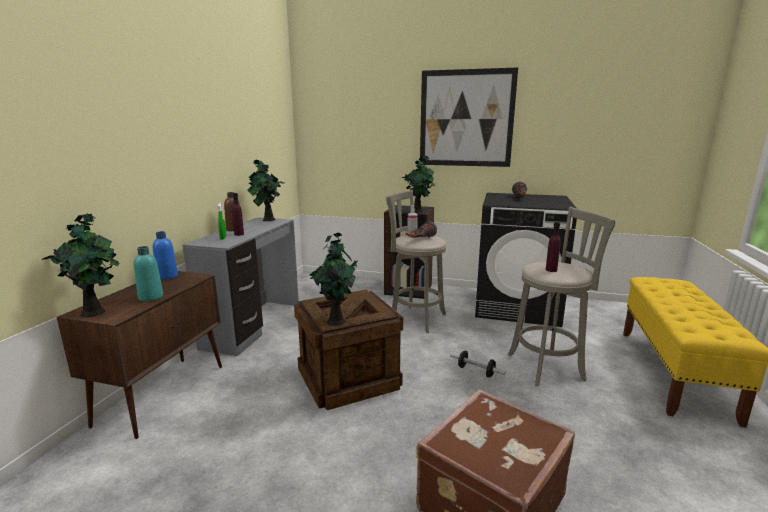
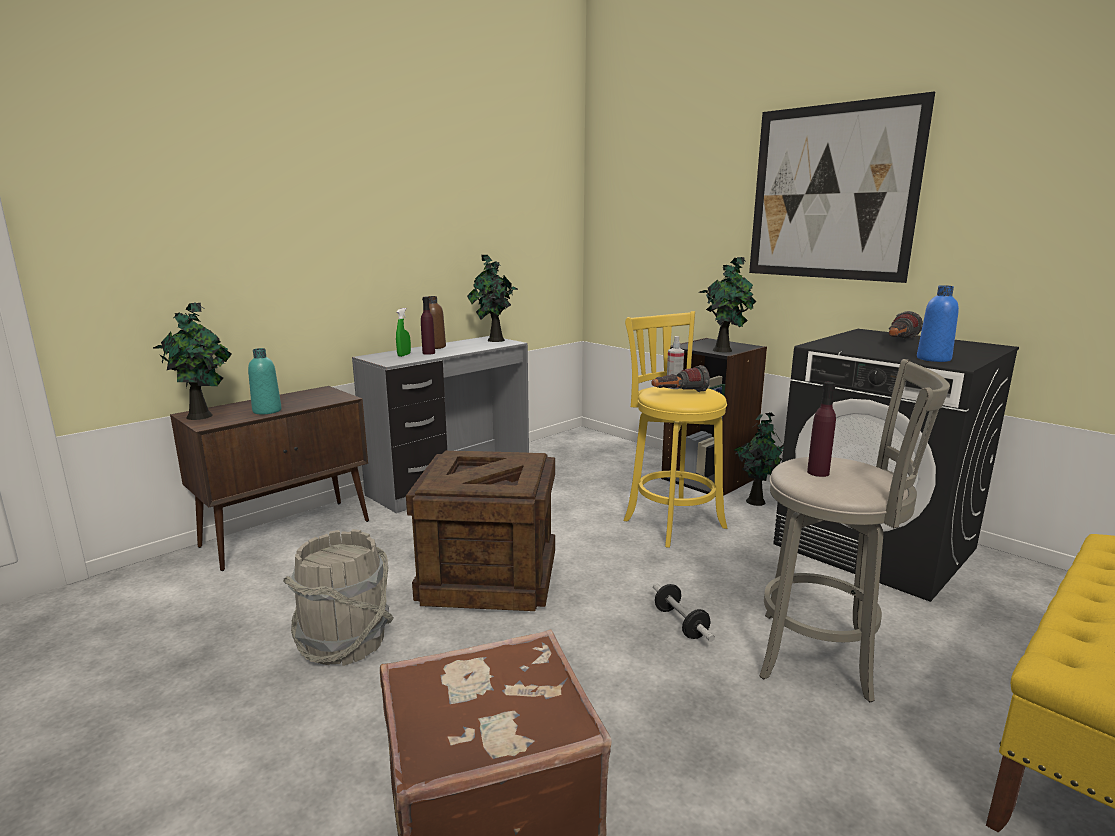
camera: 30 degrees right, 0 degrees up
blue bottle [153,231,178,280] -> blue bottle moved to [917,285,959,362]
potted plant [310,233,358,326] -> potted plant moved to [735,413,784,506]
grey stool [386,190,447,333] -> yellow stool [624,311,727,548]
none -> grey bucket [283,529,394,666]

